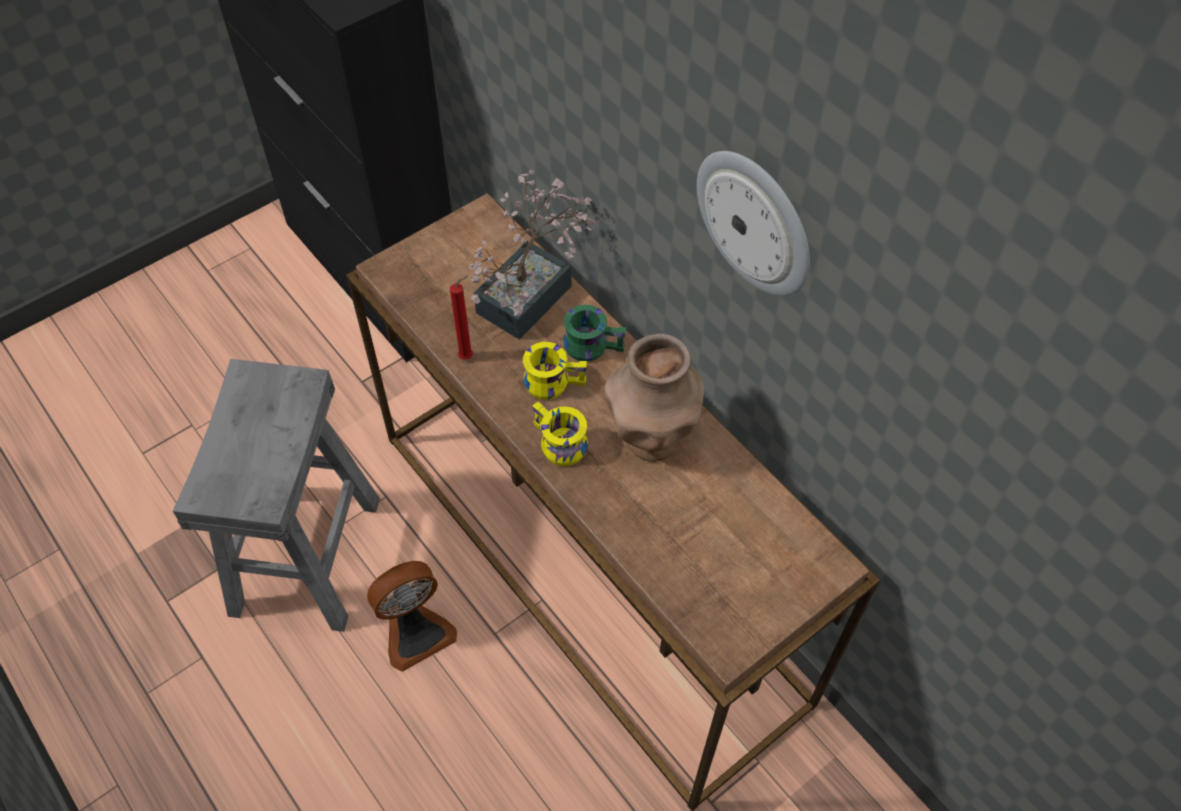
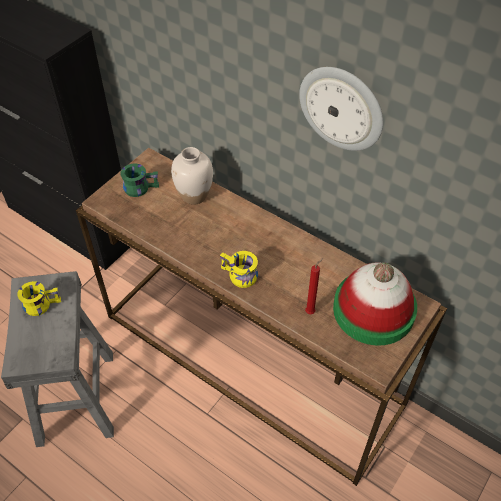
camera: 15 degrees left, 5 degrees down
fan [367,561,457,672] -> none
red candle [450,275,473,360] -> red candle moved to [305,258,323,314]
potted plant [469,170,596,340] -> white vase [171,147,213,205]
yellow mug [523,342,587,400] -> yellow mug moved to [17,281,61,316]
green mug [563,305,627,362] -> green mug moved to [121,163,159,197]
brown vase [605,334,704,462] -> none
none -> hat [333,262,417,346]

